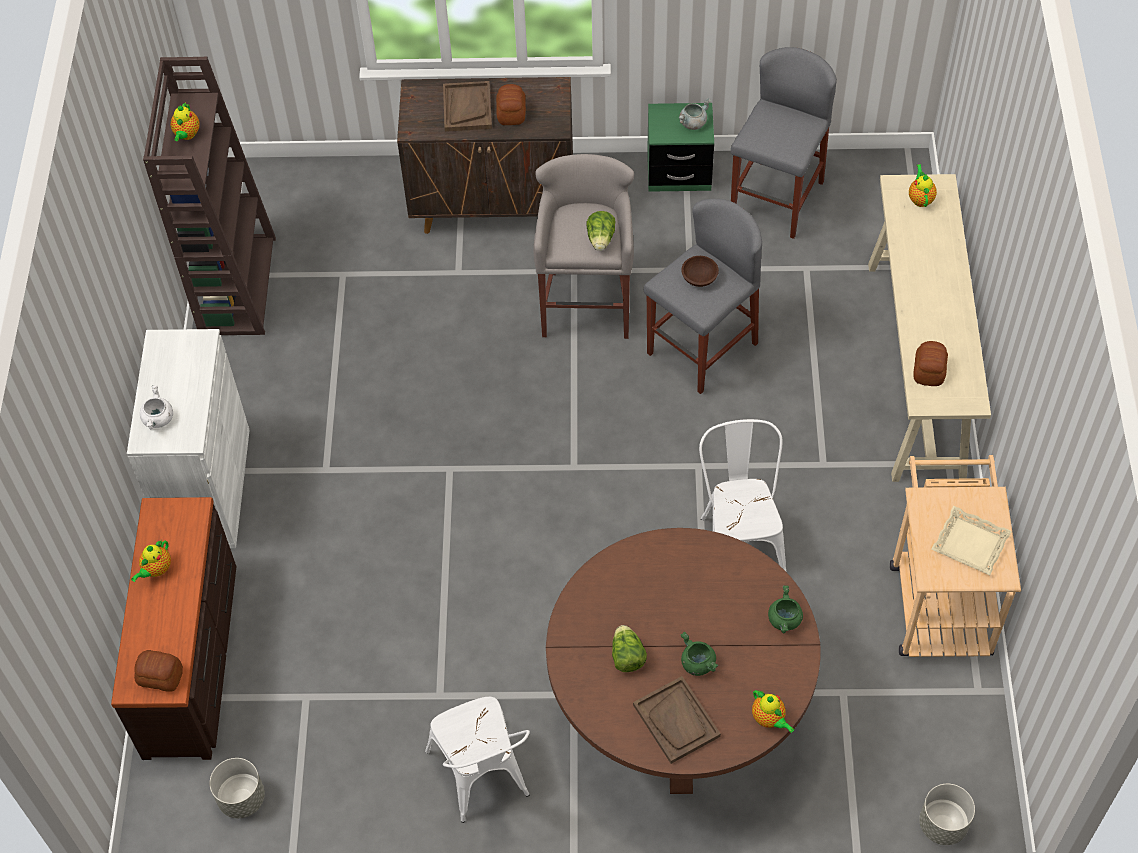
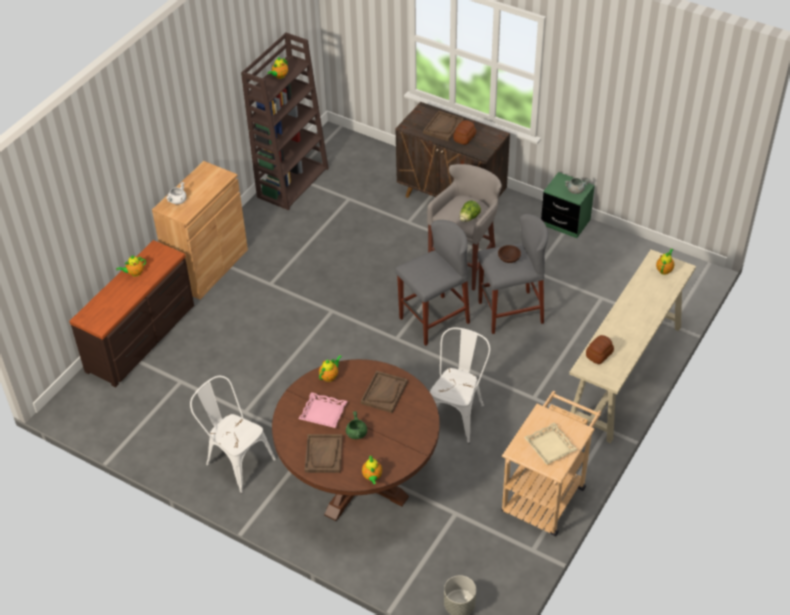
camera: 30 degrees right, 10 degrees down
white cabinet [127,329,250,548] -> brown cabinet [152,161,248,300]
bread [134,650,183,692] -> none
grey planter [210,758,265,818] -> none
white chair [425,697,530,823] -> white chair turned 120 degrees clockwise [190,376,276,493]
lettuce [612,625,647,672] -> pink tray [299,392,347,428]
grey stool [731,47,837,239] -> grey stool moved to [395,220,470,346]
green cooking pot [768,585,803,633] -> none
none -> teapot [319,355,342,382]
none -> brown tray [361,371,408,413]

